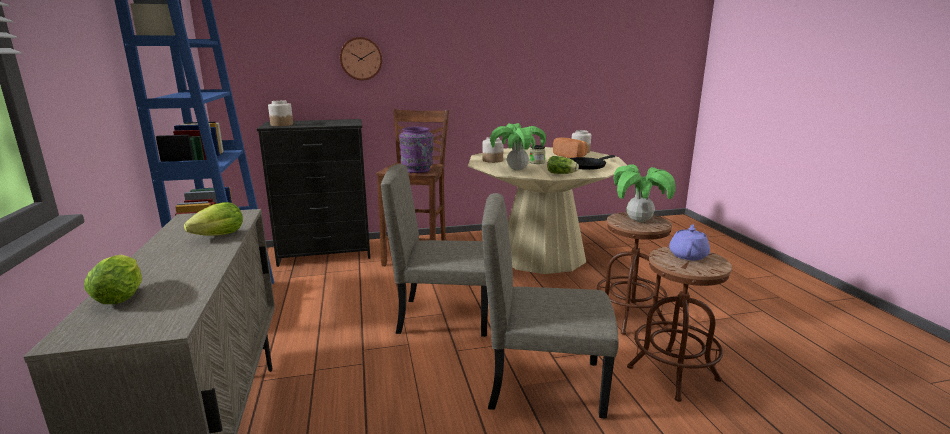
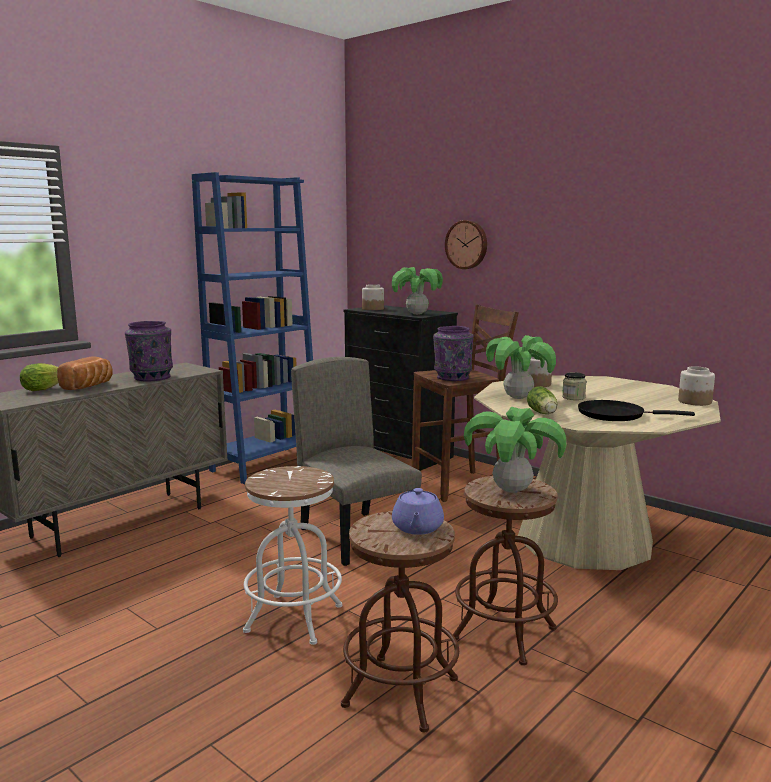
camera: 55 degrees right, 5 degrees down
lettuce [184,202,243,236] -> purple vase [125,321,173,381]
beige chair [482,193,619,419] -> white stool [243,466,342,645]
bread [553,138,588,158] -> bread moved to [57,356,112,390]
purple teapot [669,224,710,261] -> purple teapot turned 105 degrees clockwise [392,488,444,535]
none -> potted plant [392,267,443,315]

